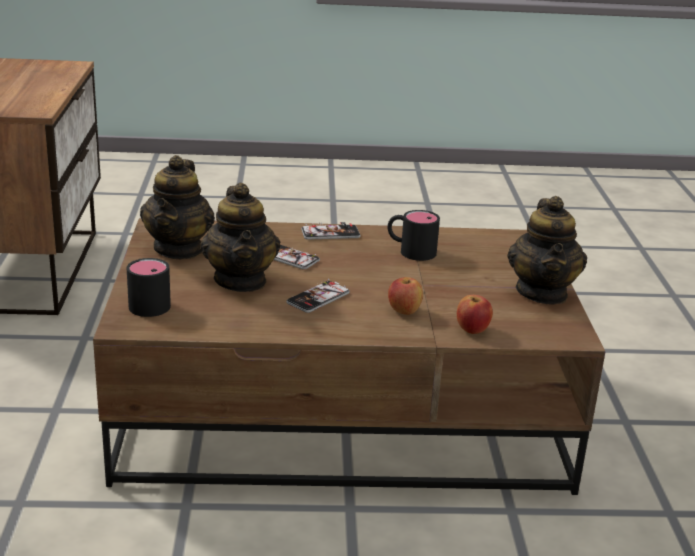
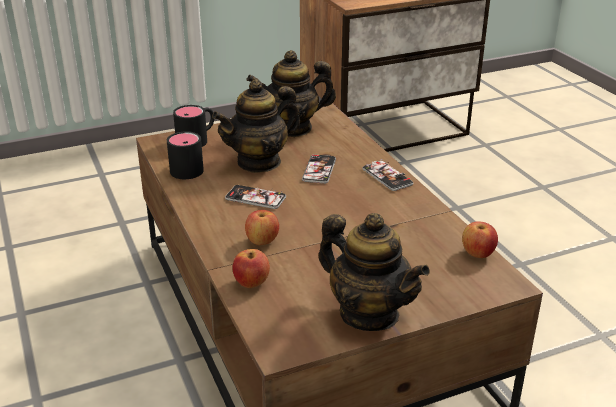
camera: 70 degrees right, 5 degrees up
black mug [387,210,440,261] -> black mug moved to [167,131,204,179]
teapot [507,196,587,305] -> teapot turned 120 degrees counterclockwise [319,213,430,331]
none -> apple [462,221,498,258]

